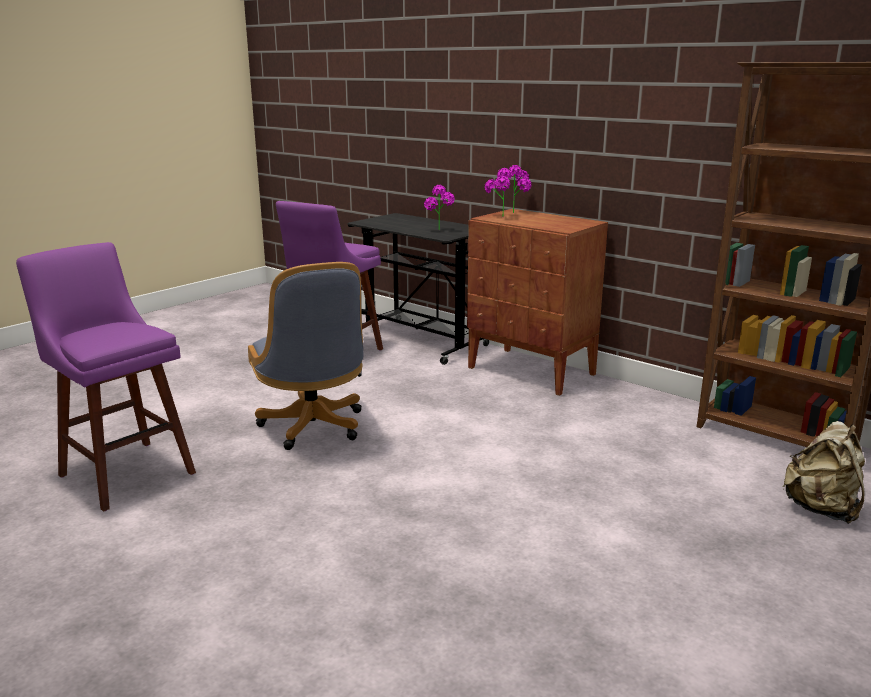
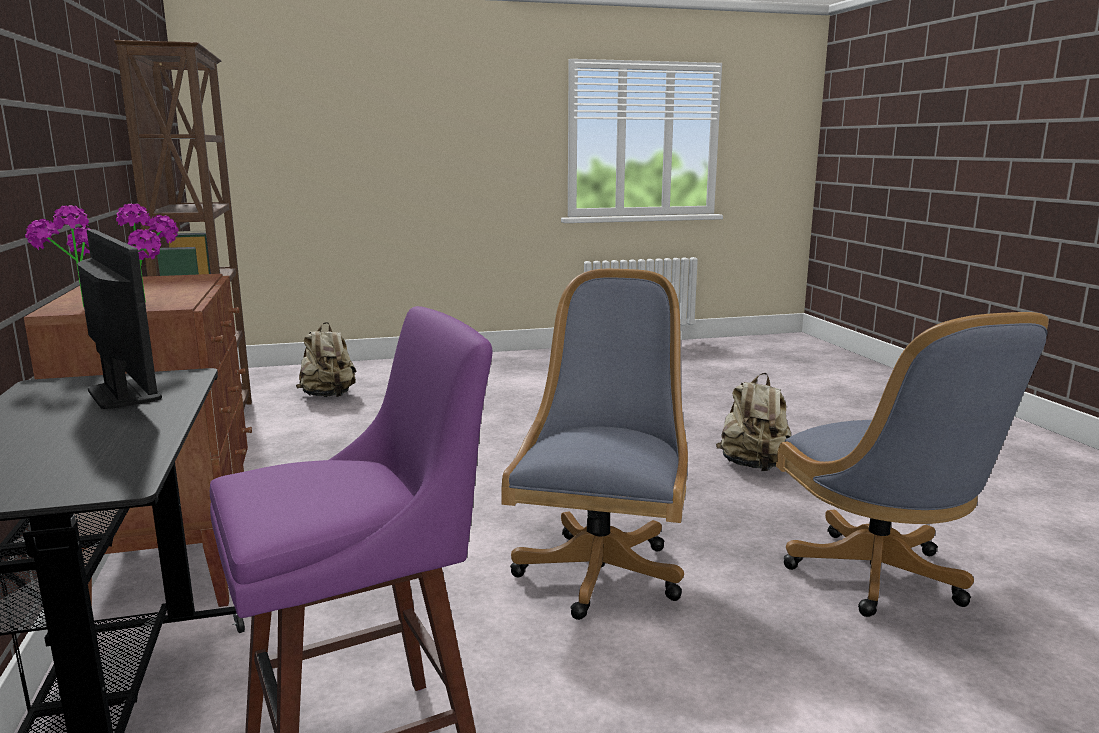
camera: 145 degrees left, 5 degrees down
purple stool [16,242,196,512] -> blue office chair [776,312,1049,617]
potted plant [424,185,455,230] -> monitor [77,229,162,409]
none -> beige backpack [716,373,791,471]

